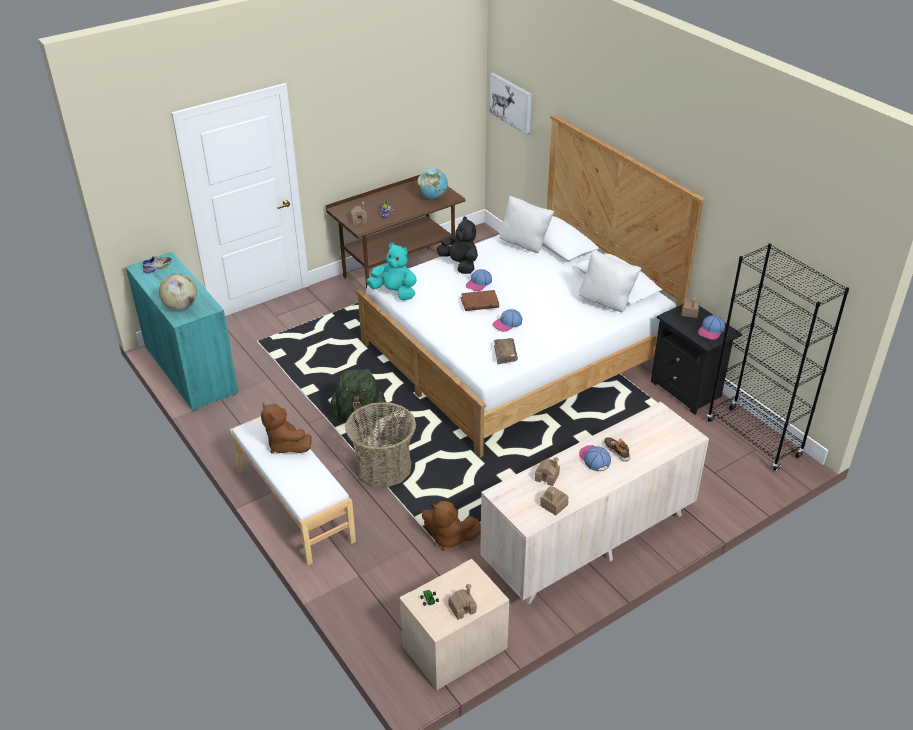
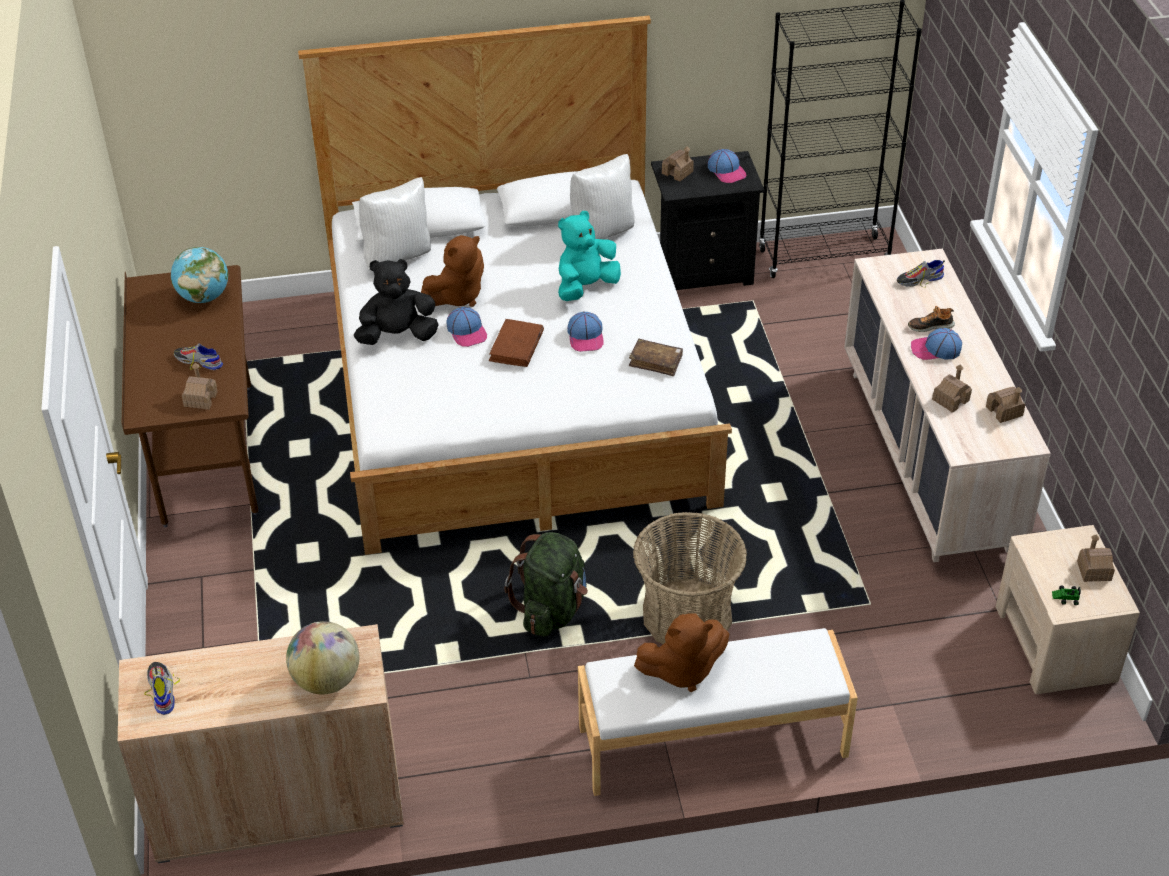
camera: 65 degrees left, 5 degrees up
turquoise cabinet [126,252,239,412] -> beige cabinet [118,624,404,863]
turquoise plush toy [366,242,417,301] -> turquoise plush toy moved to [558,211,621,301]
brown plush toy [422,501,481,550] -> brown plush toy moved to [421,235,484,307]
picture [490,73,532,135] -> none
none -> shoe [897,260,945,288]

